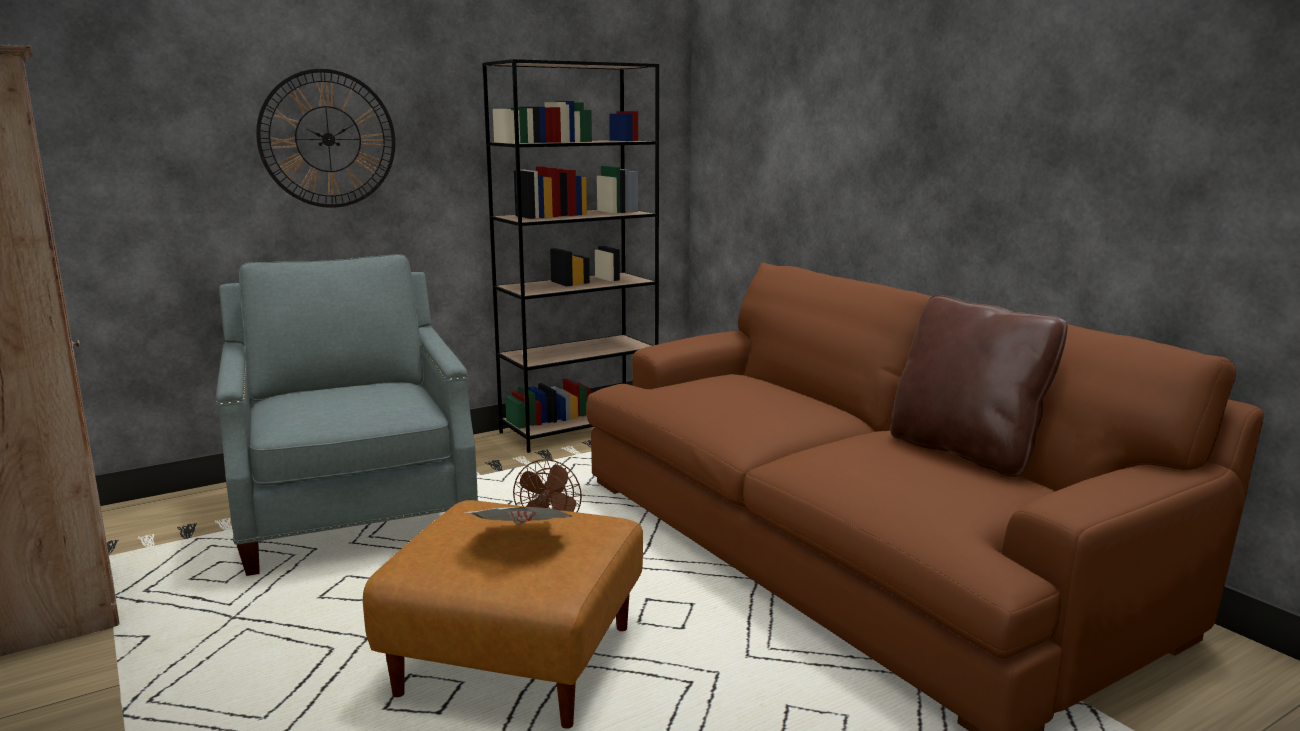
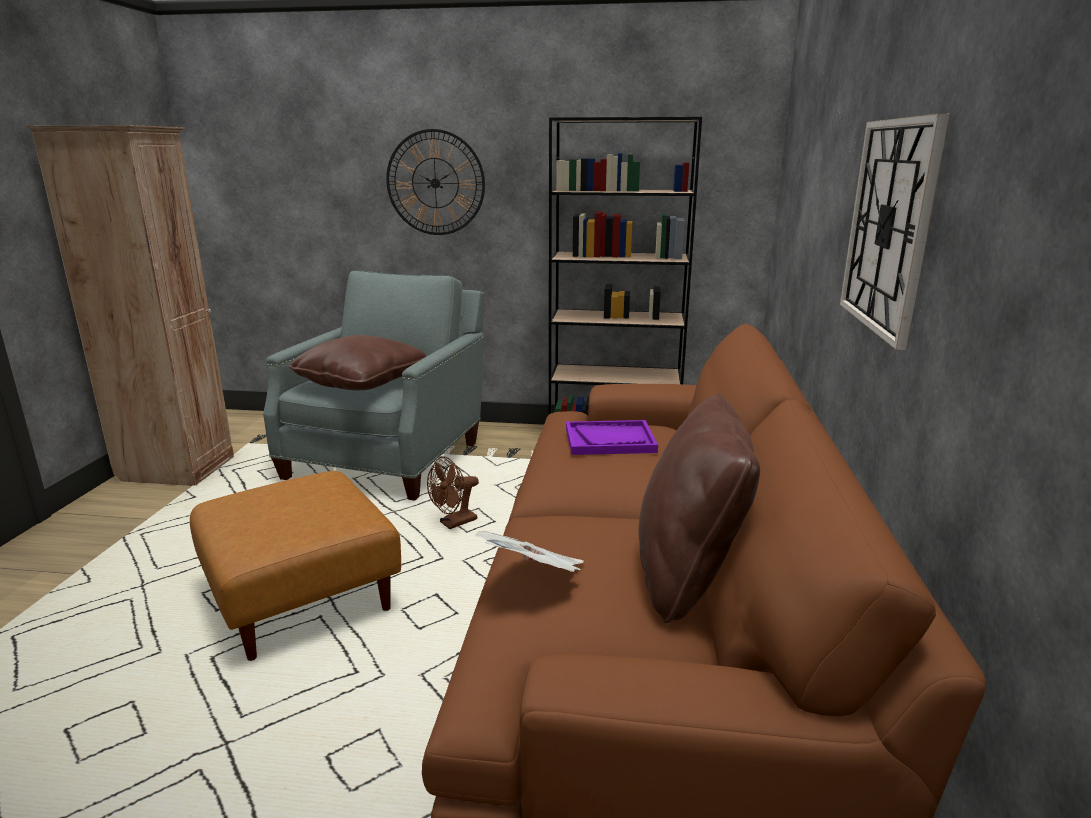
camera: 40 degrees right, 5 degrees up
newspaper [467,507,572,525] -> newspaper moved to [475,531,584,572]
none -> brown pillow [288,335,427,390]
none -> purple tray [566,420,658,455]
none -> wall clock [840,114,950,350]

